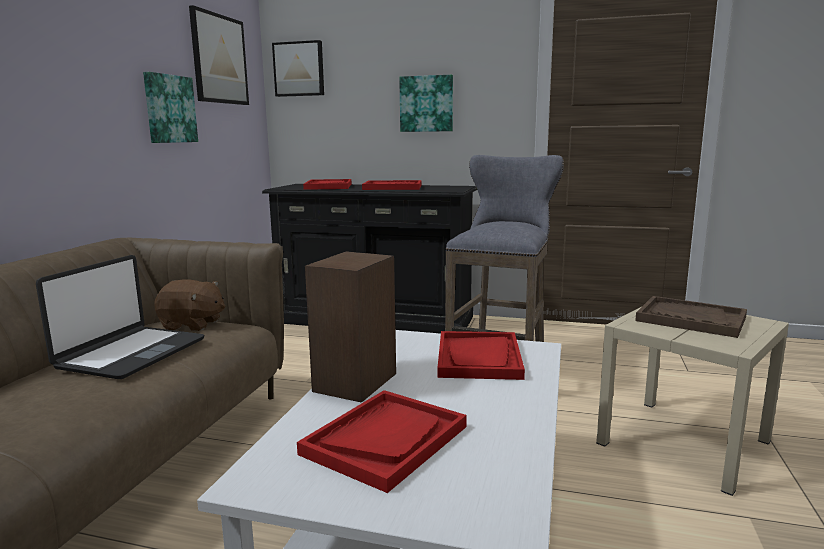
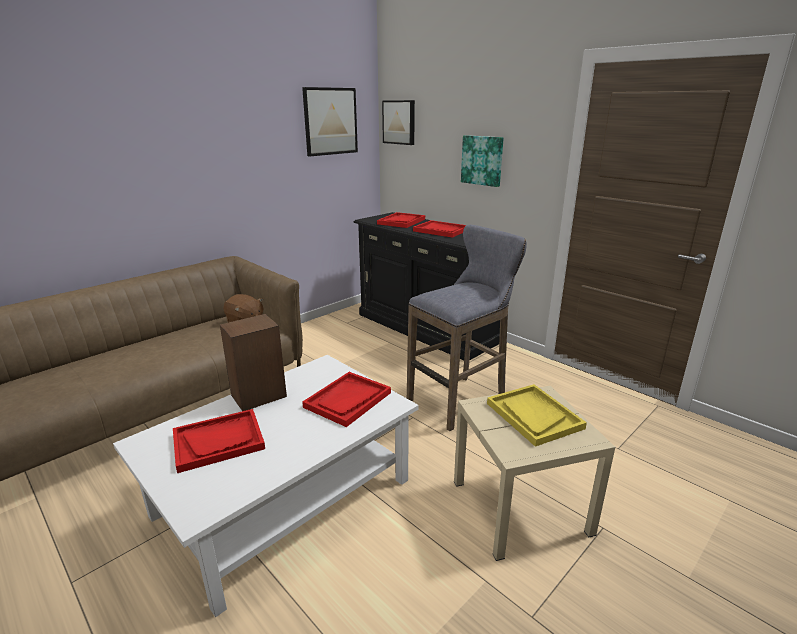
camera: 30 degrees right, 10 degrees up
laptop [36,255,204,379] -> none
picture [143,72,198,143] -> none
brown tray [635,296,747,338] -> yellow tray [487,384,587,447]

